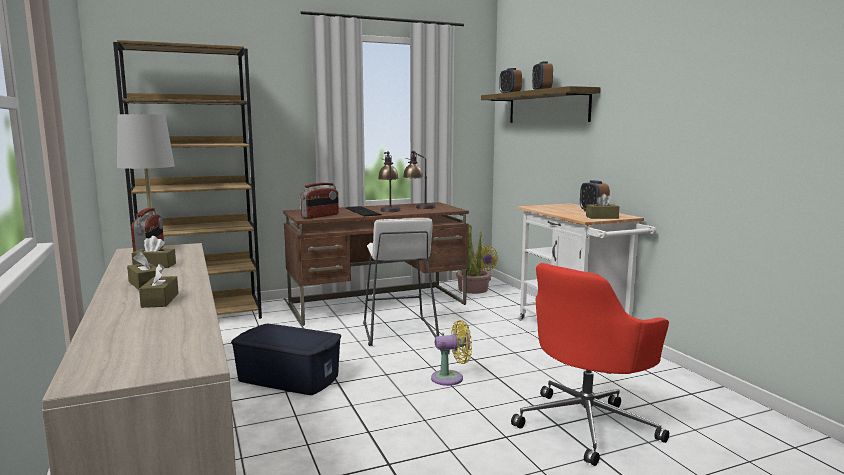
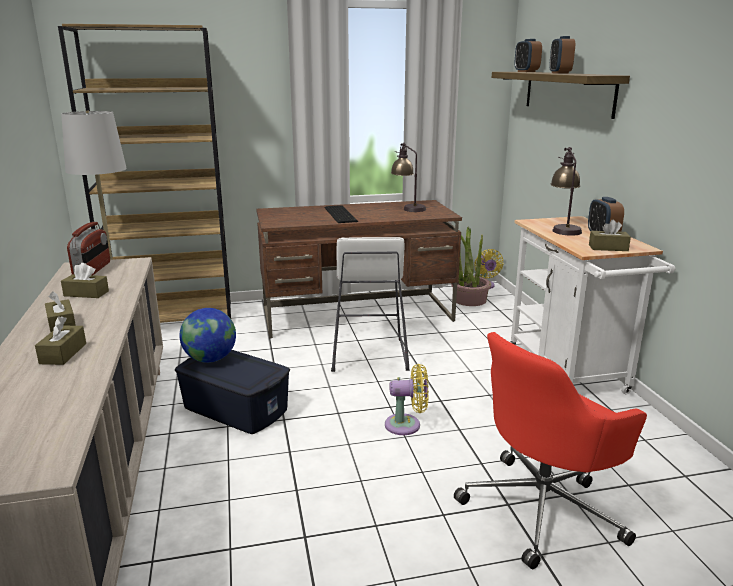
camera: 10 degrees right, 10 degrees up
radio [301,183,339,219] -> none
table lamp [378,151,401,212] -> table lamp moved to [551,147,582,236]
none -> globe [180,308,236,363]

